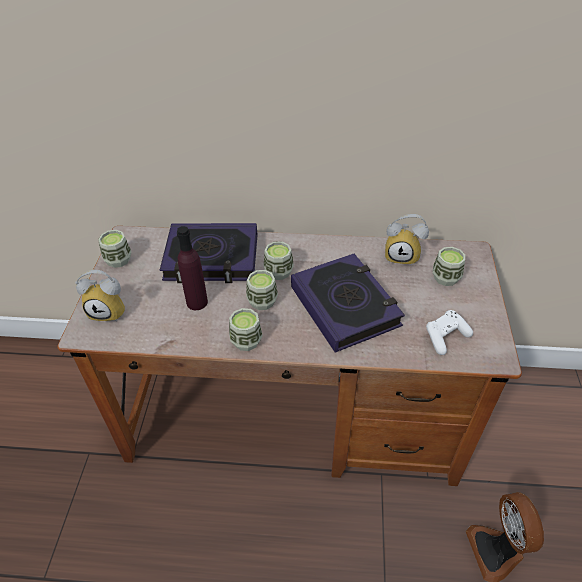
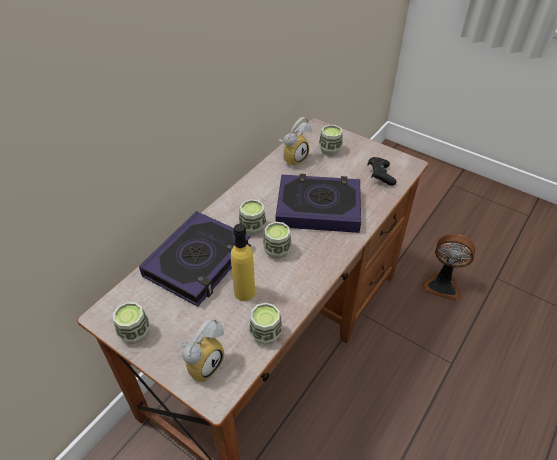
camera: 60 degrees left, 0 degrees up
purple bottle [177,226,208,310] -> yellow bottle [231,224,255,301]
cup [229,308,263,351] -> cup moved to [249,303,282,345]
white game controller [426,310,473,355] -> black game controller [367,157,396,186]

